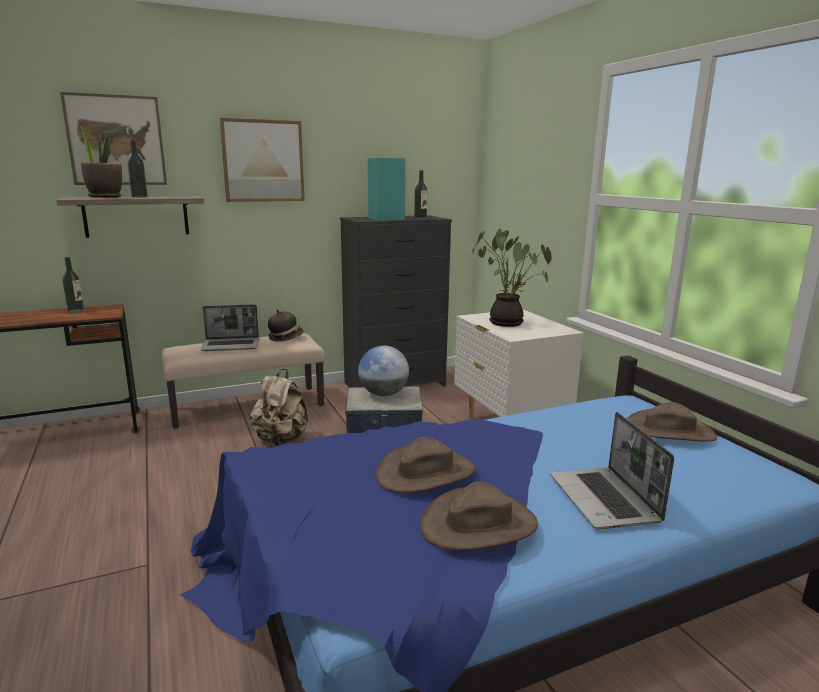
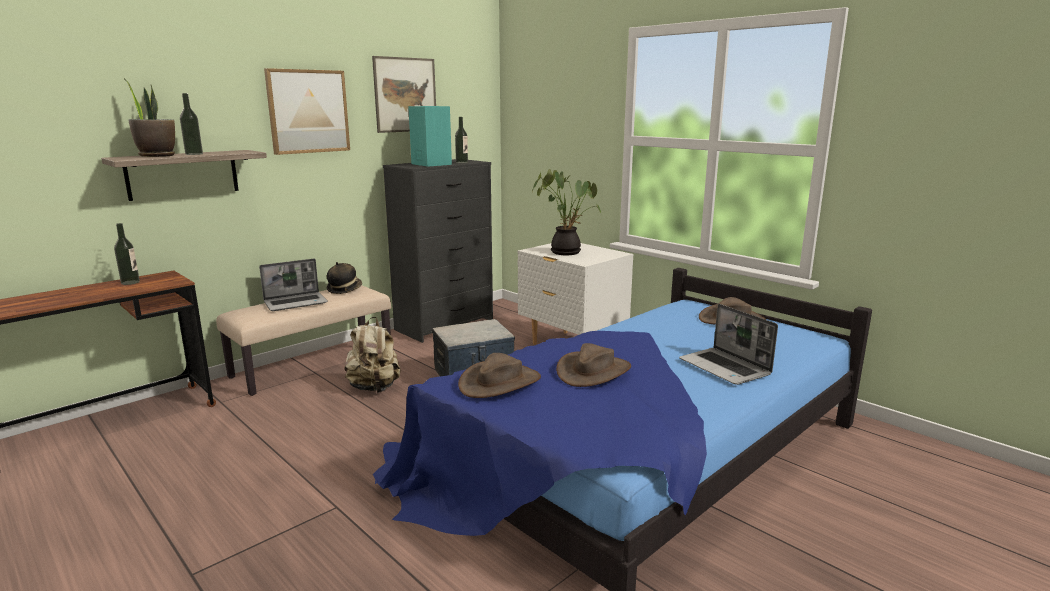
camera: 20 degrees left, 0 degrees up
picture [60,92,167,185] -> picture moved to [372,56,436,133]
globe [358,346,409,396] -> none
brown hat [420,481,538,551] -> brown hat moved to [458,353,541,398]

